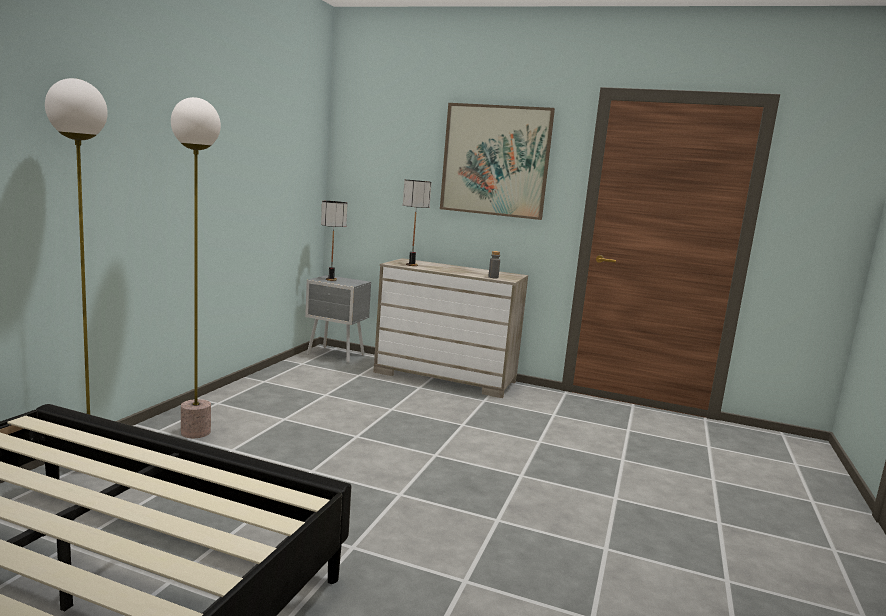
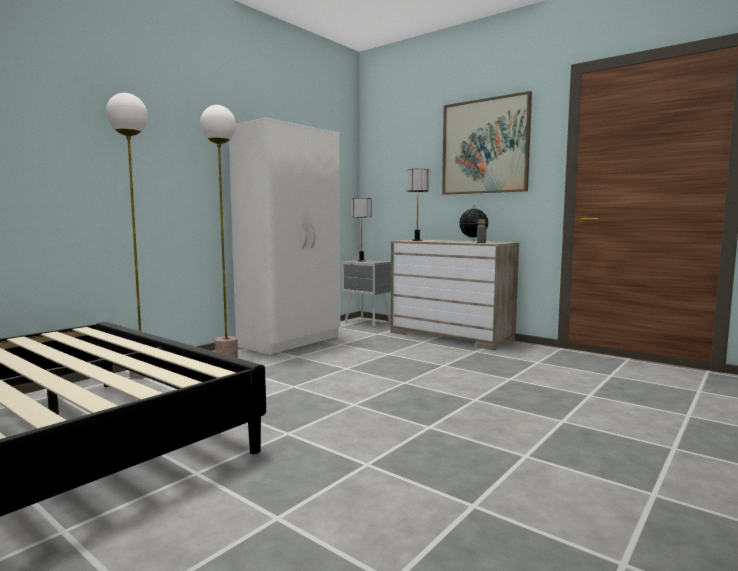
camera: 20 degrees right, 5 degrees down
none -> white wardrobe [229,118,341,355]
none -> globe [459,205,488,242]

